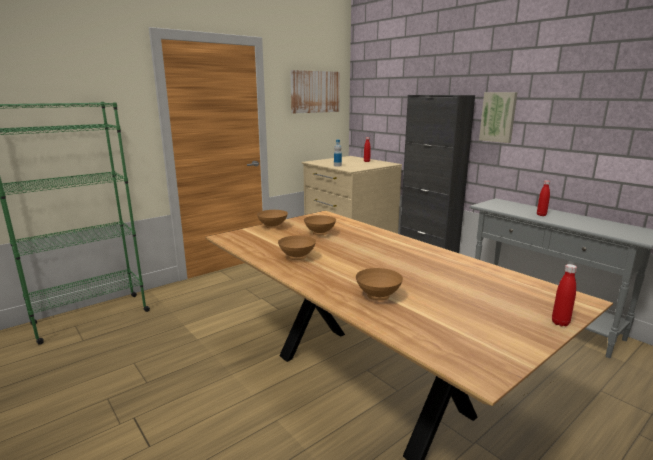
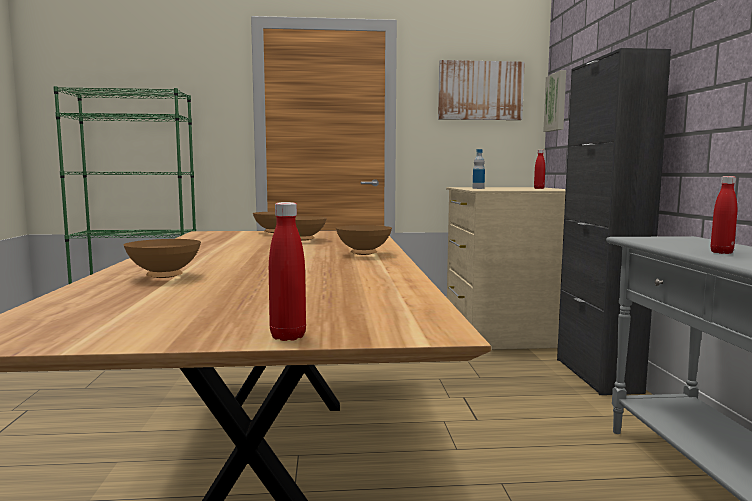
camera: 35 degrees right, 10 degrees down
brown bowl [278,235,316,260] -> brown bowl moved to [336,225,392,255]
picture [479,92,517,143] -> picture moved to [543,70,566,132]

